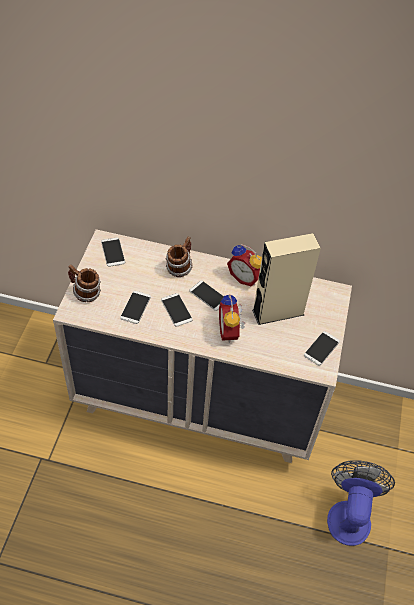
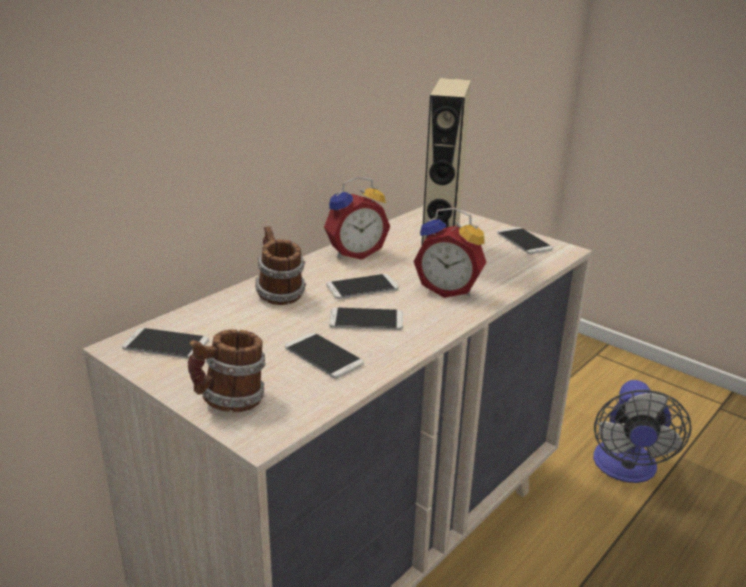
camera: 60 degrees left, 25 degrees down
fan [327,460,395,546] -> fan turned 120 degrees counterclockwise [593,380,692,483]

